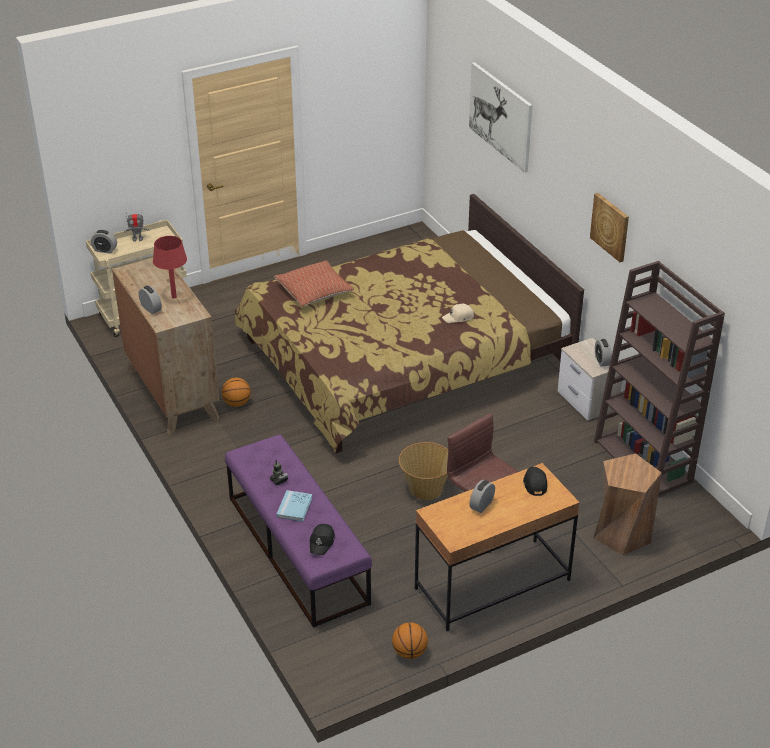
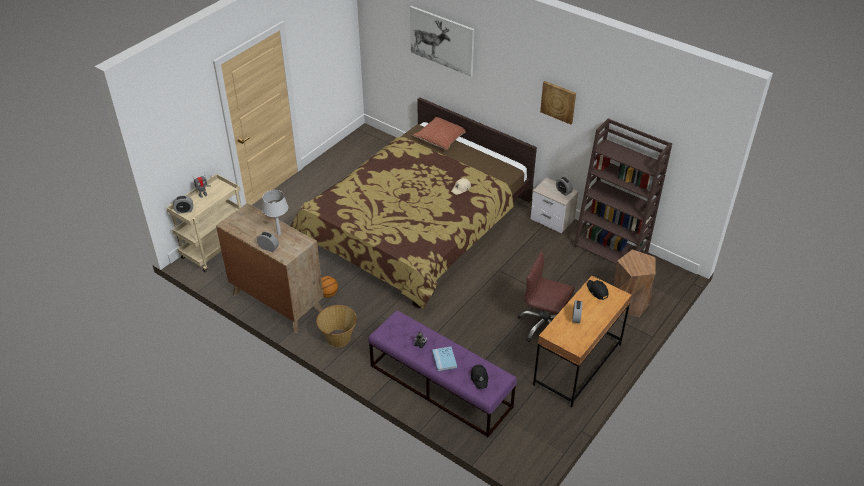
camera: 25 degrees left, 5 degrees up
red table lamp [153,236,187,299] -> grey table lamp [262,190,288,235]
pillow [274,260,354,307] -> pillow moved to [413,117,466,150]
basketball [392,622,428,659] -> none
basket [399,442,448,500] -> basket moved to [316,305,357,347]

